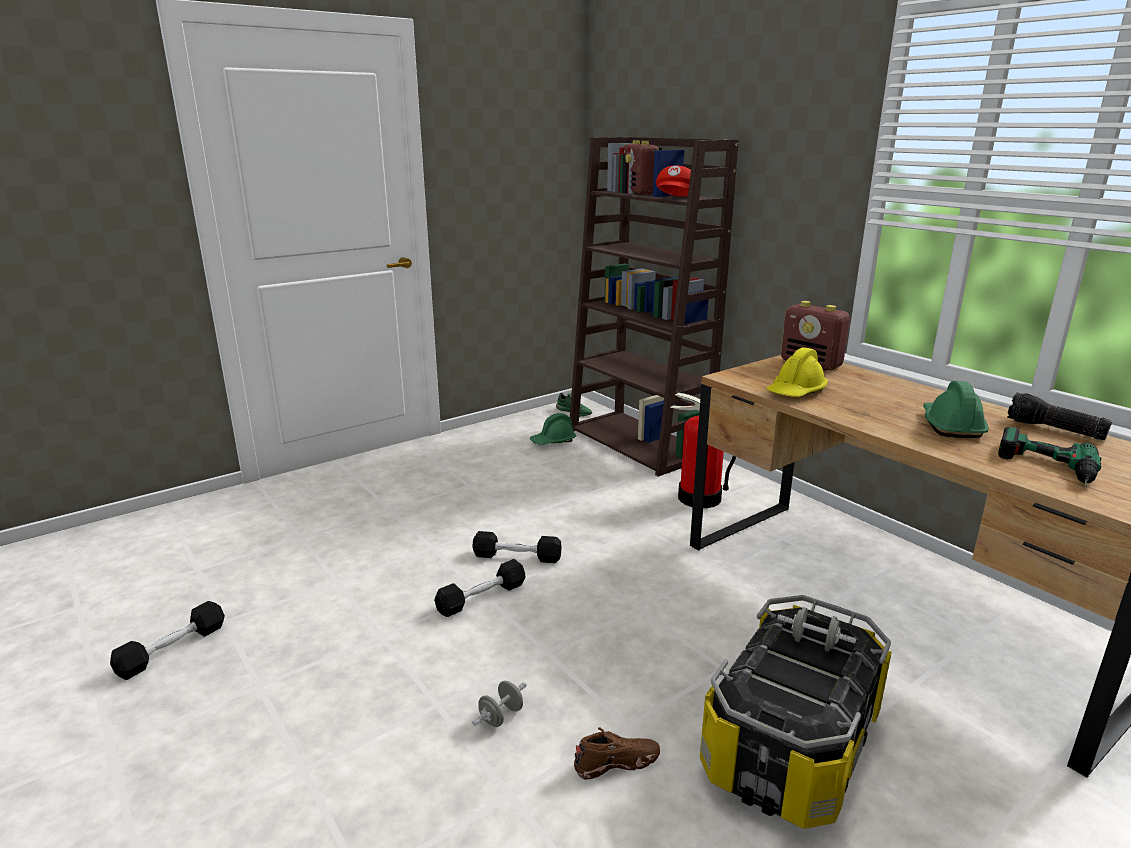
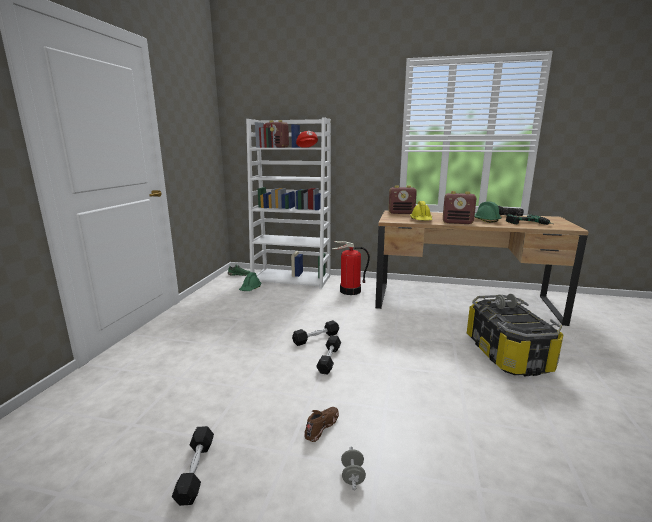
camera: 40 degrees left, 5 degrees down
grey dumbbell [473,681,526,727] -> grey dumbbell moved to [341,447,366,490]
brown bookcase [570,137,739,477] -> white bookcase [246,117,331,289]
brown shoe [574,727,660,780] -> brown shoe moved to [304,407,339,442]
none -> radio [443,191,476,224]

